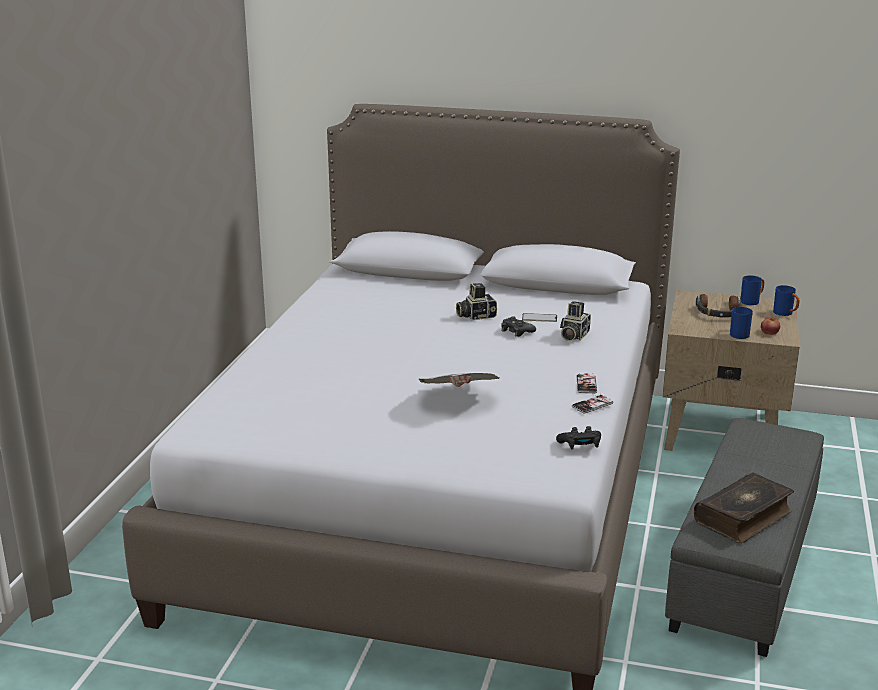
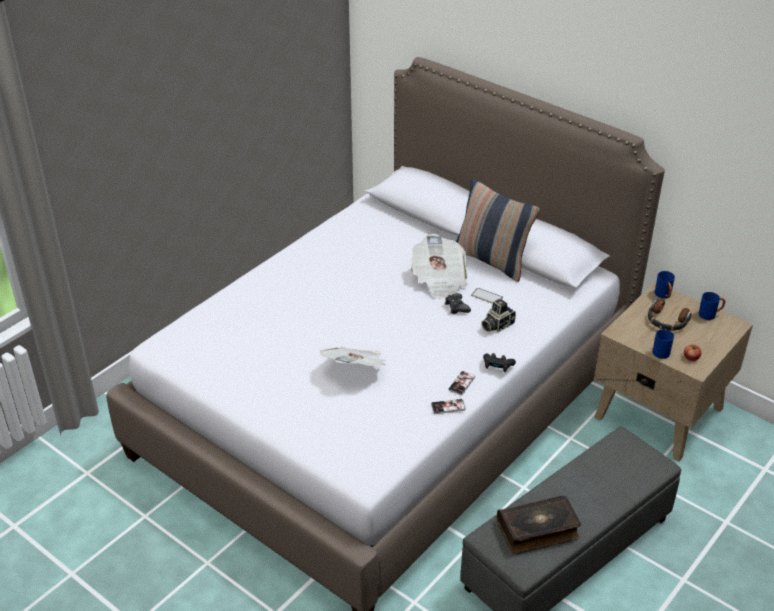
camera: 25 degrees right, 15 degrees up
camera [456,283,497,320] -> newspaper [411,234,468,299]
black game controller [556,426,601,449] -> black game controller moved to [483,353,516,373]
blue mug [773,285,799,316] -> blue mug moved to [655,271,675,299]
none -> pillow [456,179,540,282]

